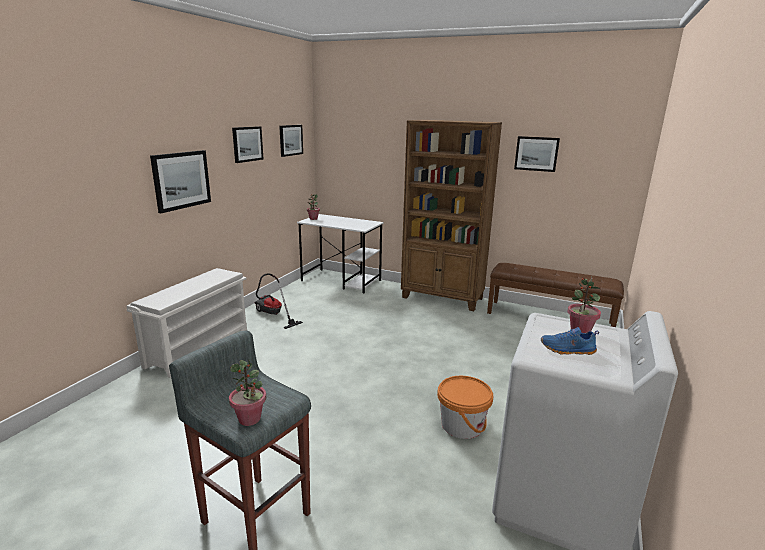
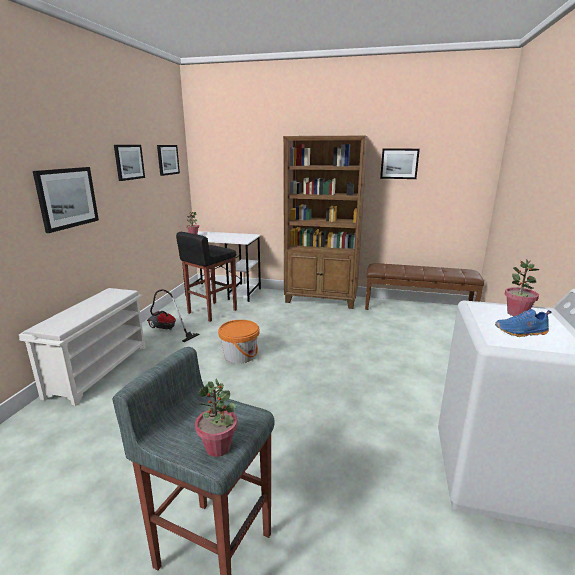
camera: 10 degrees left, 0 degrees up
orange bucket [437,376,493,439] -> orange bucket moved to [218,320,260,364]
none -> black stool [176,232,237,322]

